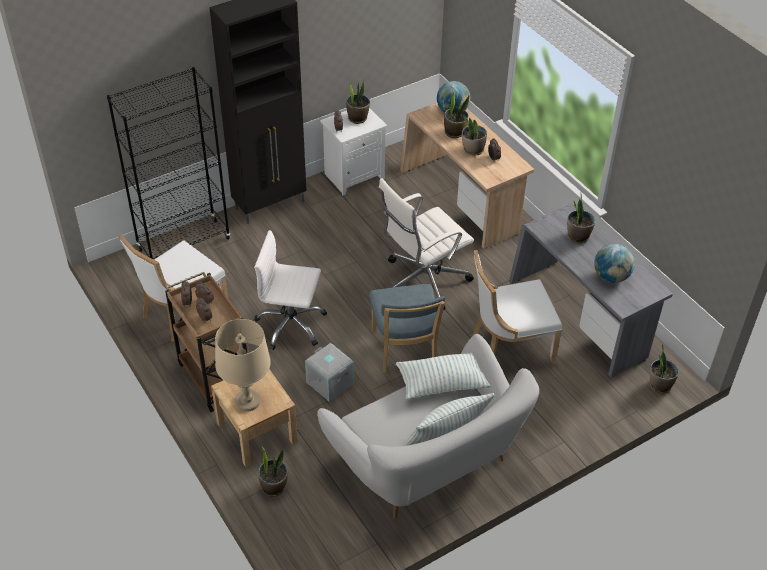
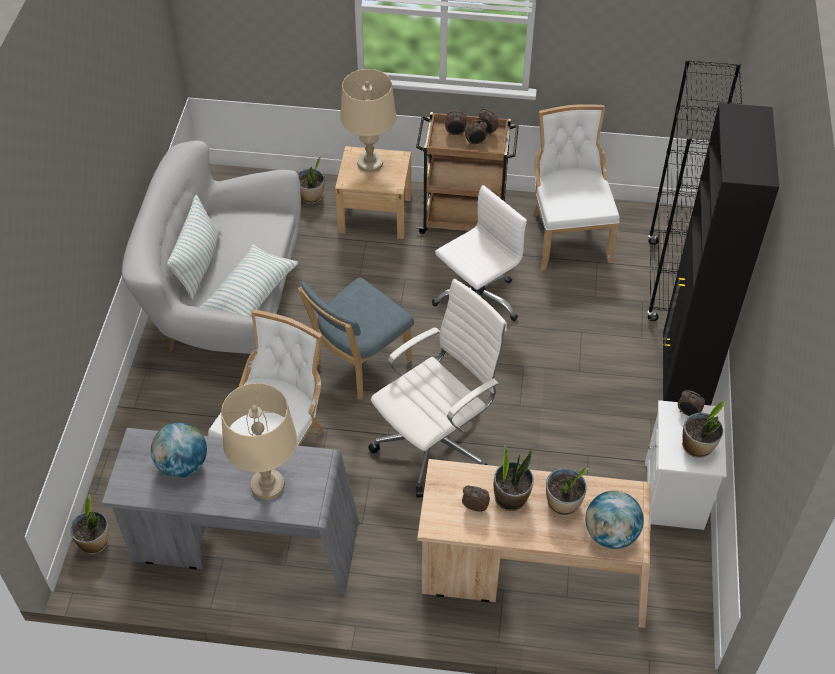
camera: 130 degrees right, 5 degrees up
grey storage box [305,343,354,401] -> none
blue chair [369,284,445,373] -> blue chair turned 75 degrees counterclockwise [298,278,414,400]
white office chair [379,178,474,310] -> white office chair turned 45 degrees clockwise [368,279,507,498]
potted plant [567,194,595,244] -> beige table lamp [221,383,297,500]

